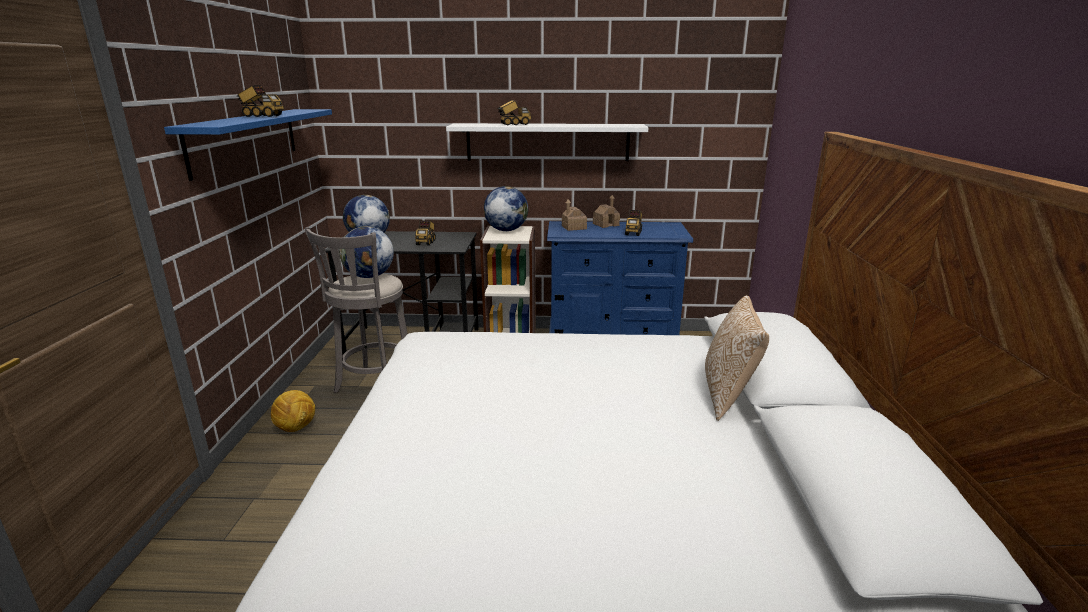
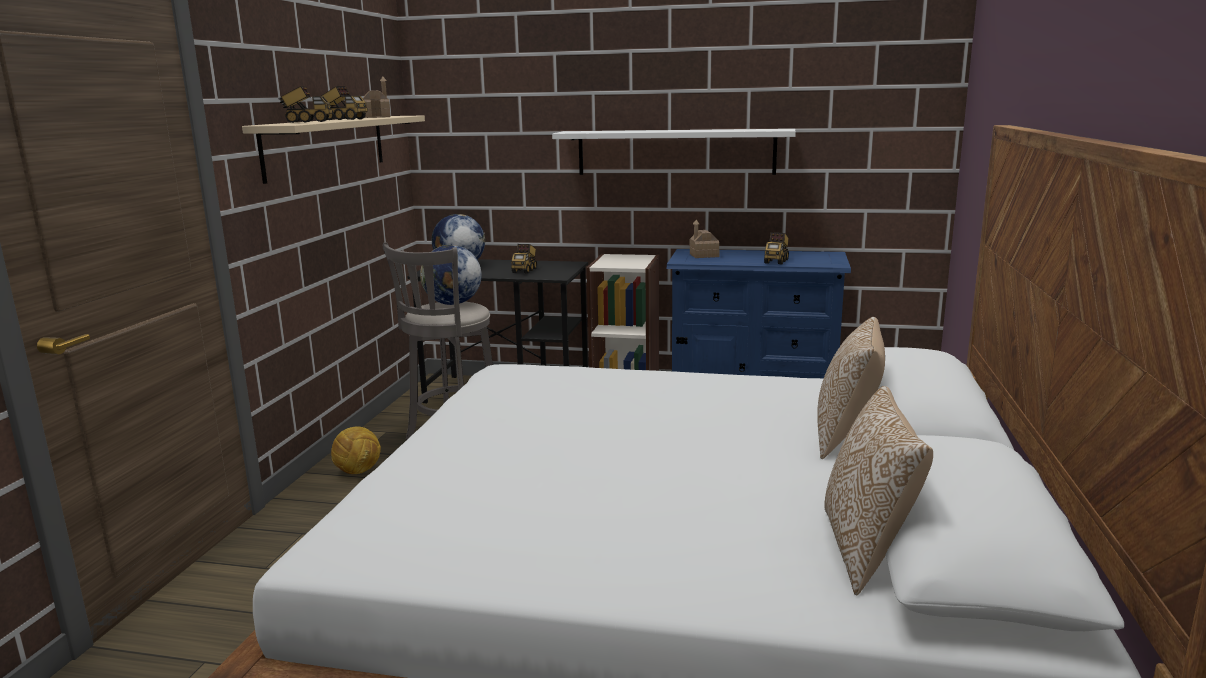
camera: 10 degrees right, 5 degrees down
blue shelf [164,109,332,181] -> beige shelf [242,116,425,184]
globe [484,186,528,231] -> none
toy truck [497,100,531,125] -> toy truck moved to [278,86,332,123]
toy house [593,195,620,228] -> toy house moved to [363,76,391,118]
none -> pillow [824,386,933,595]

